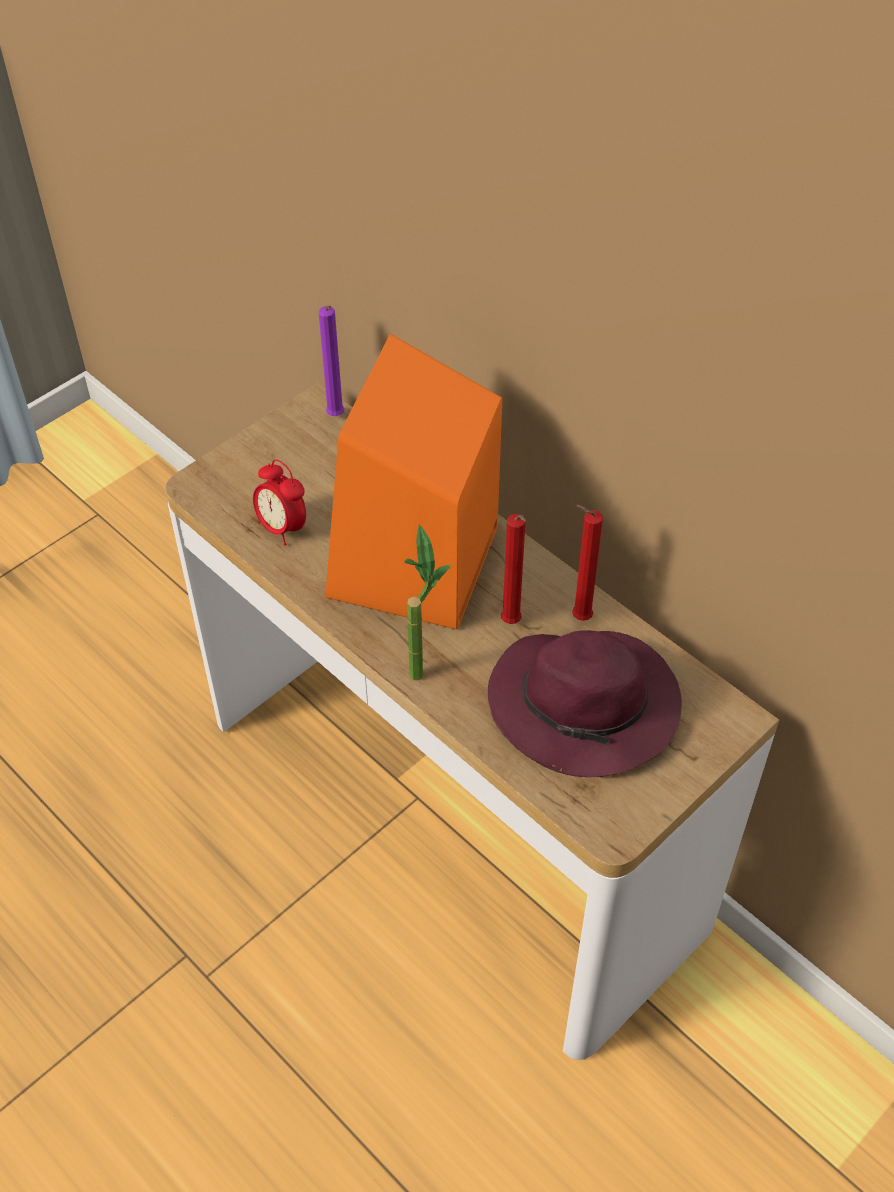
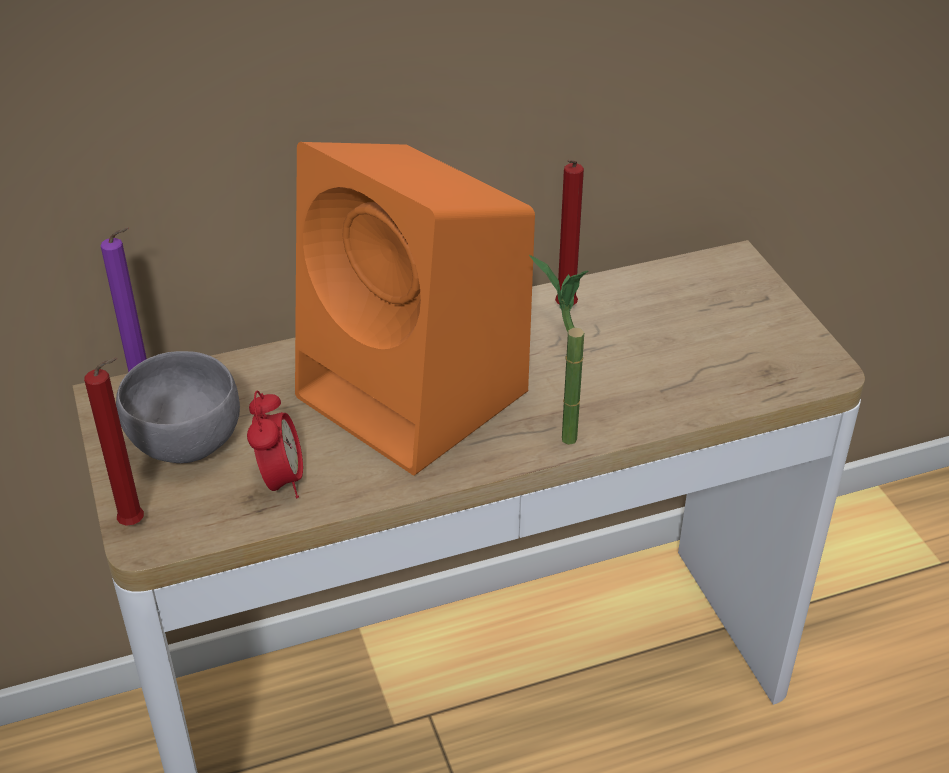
camera: 65 degrees left, 10 degrees down
alarm clock [253,459,306,545] -> alarm clock turned 75 degrees counterclockwise [247,391,303,498]
purple hat [488,630,682,777] -> none
red candle [501,514,526,624] -> red candle moved to [84,358,144,526]
none -> grey bowl [116,351,240,463]

